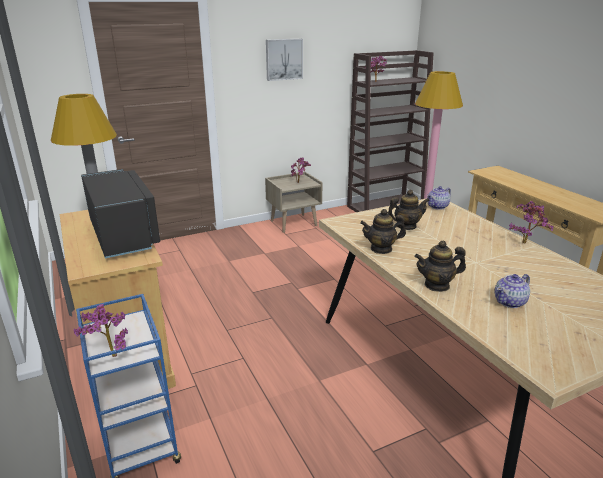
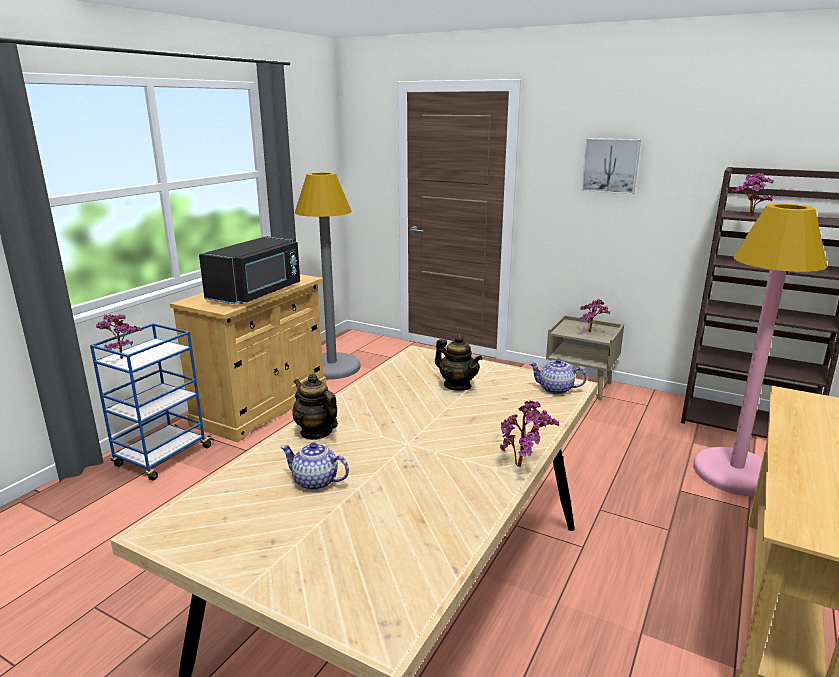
camera: 55 degrees right, 5 degrees down
teapot [360,209,406,254] -> none

